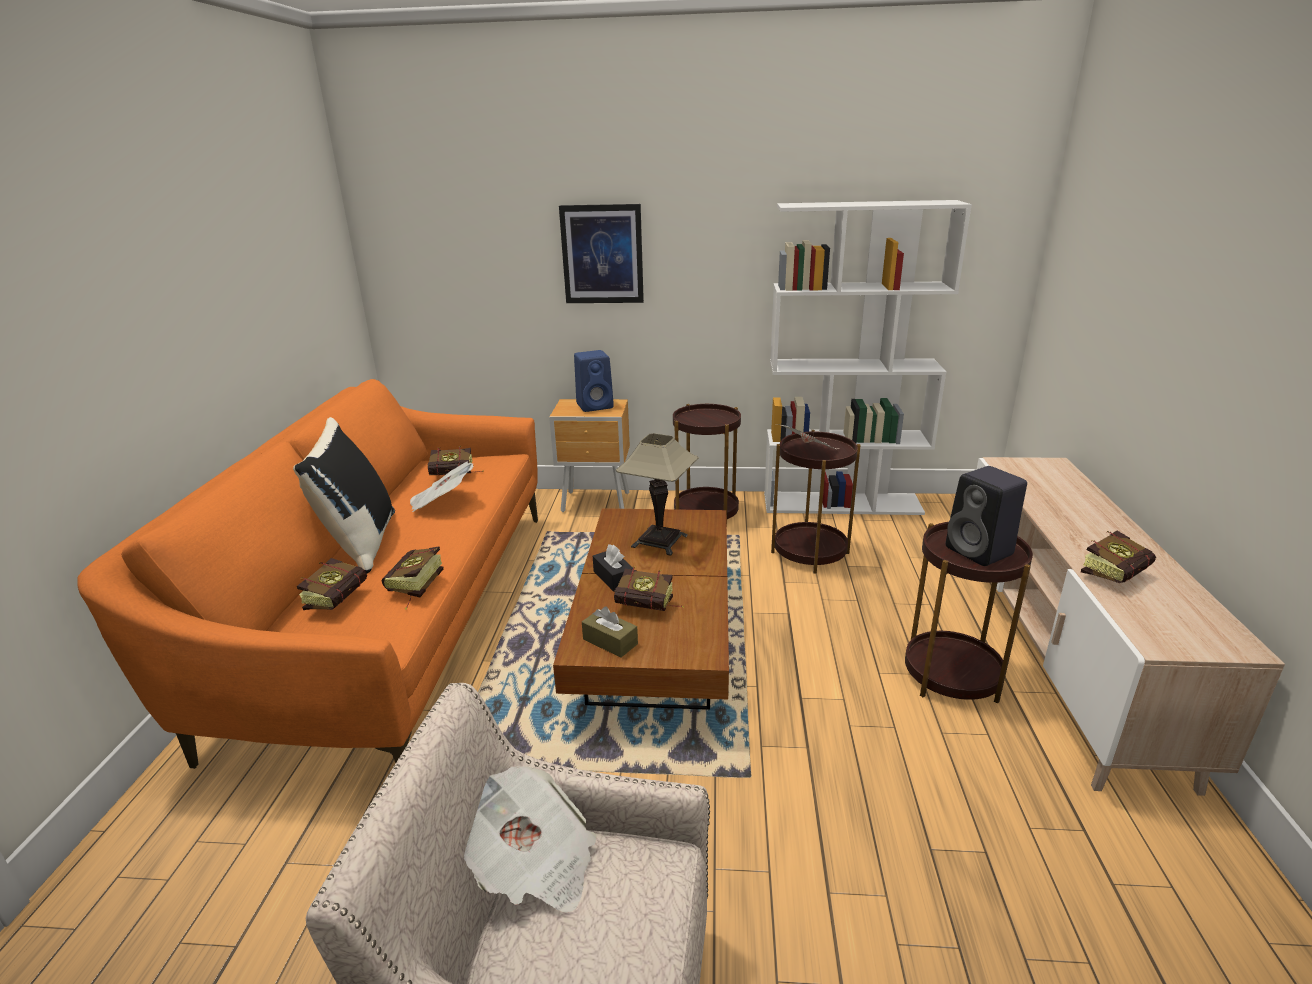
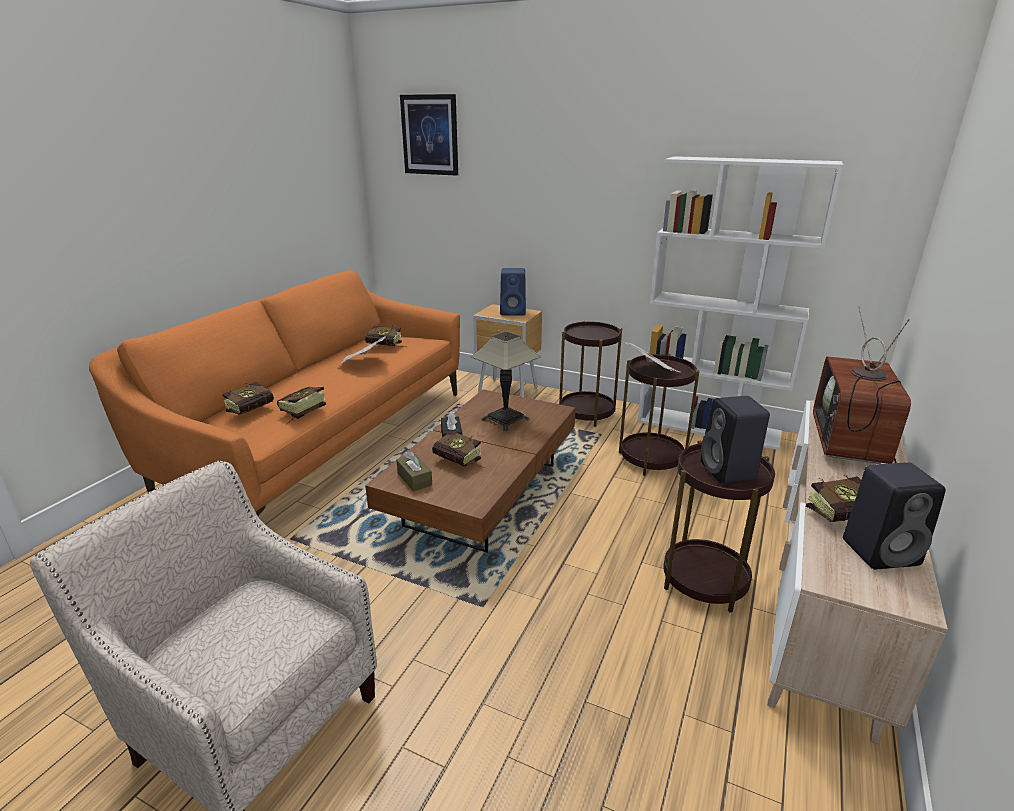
camera: 20 degrees right, 0 degrees up
black pillow [293,417,395,574] -> none
newspaper [464,766,597,913] -> none
picture [559,204,644,303] -> picture moved to [400,94,458,176]
none -> television [813,306,911,464]
none -> black speaker [843,462,946,569]

